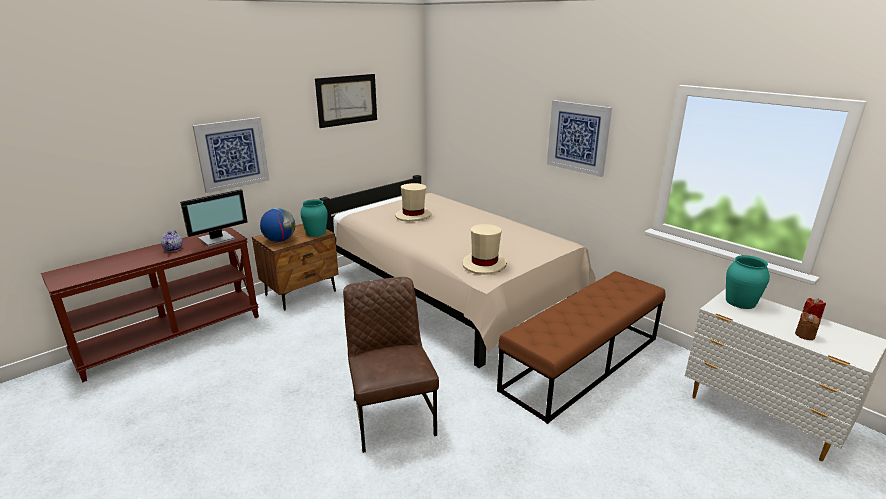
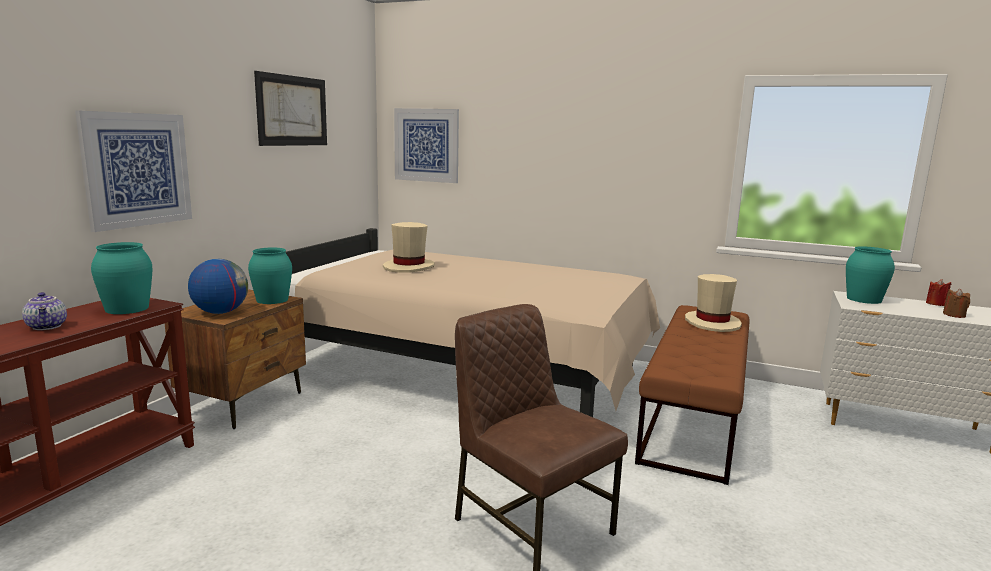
camera: 25 degrees left, 10 degrees down
monitor [180,189,248,247] -> turquoise vase [91,242,152,314]
beige hat [463,224,507,275] -> beige hat moved to [685,274,742,332]
picture [547,100,612,177] -> picture moved to [394,108,459,183]

